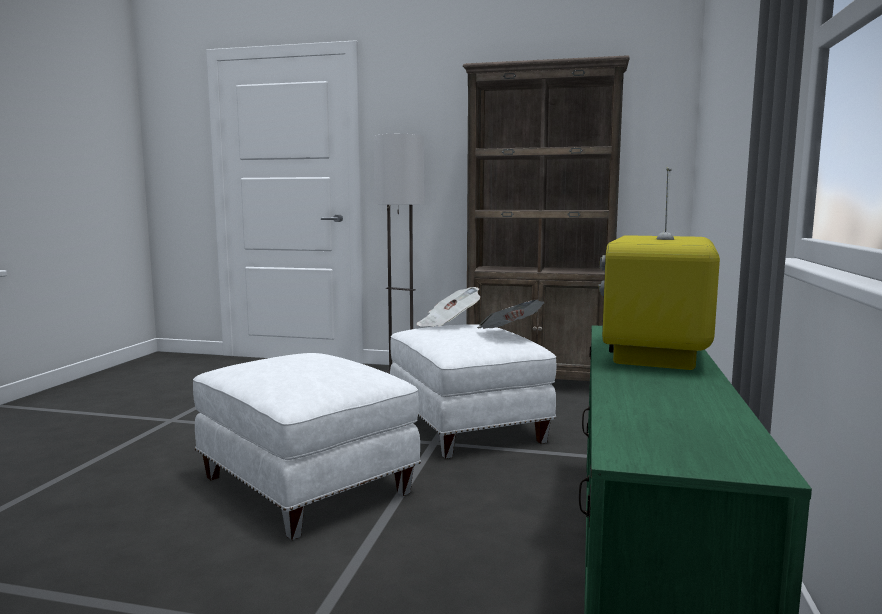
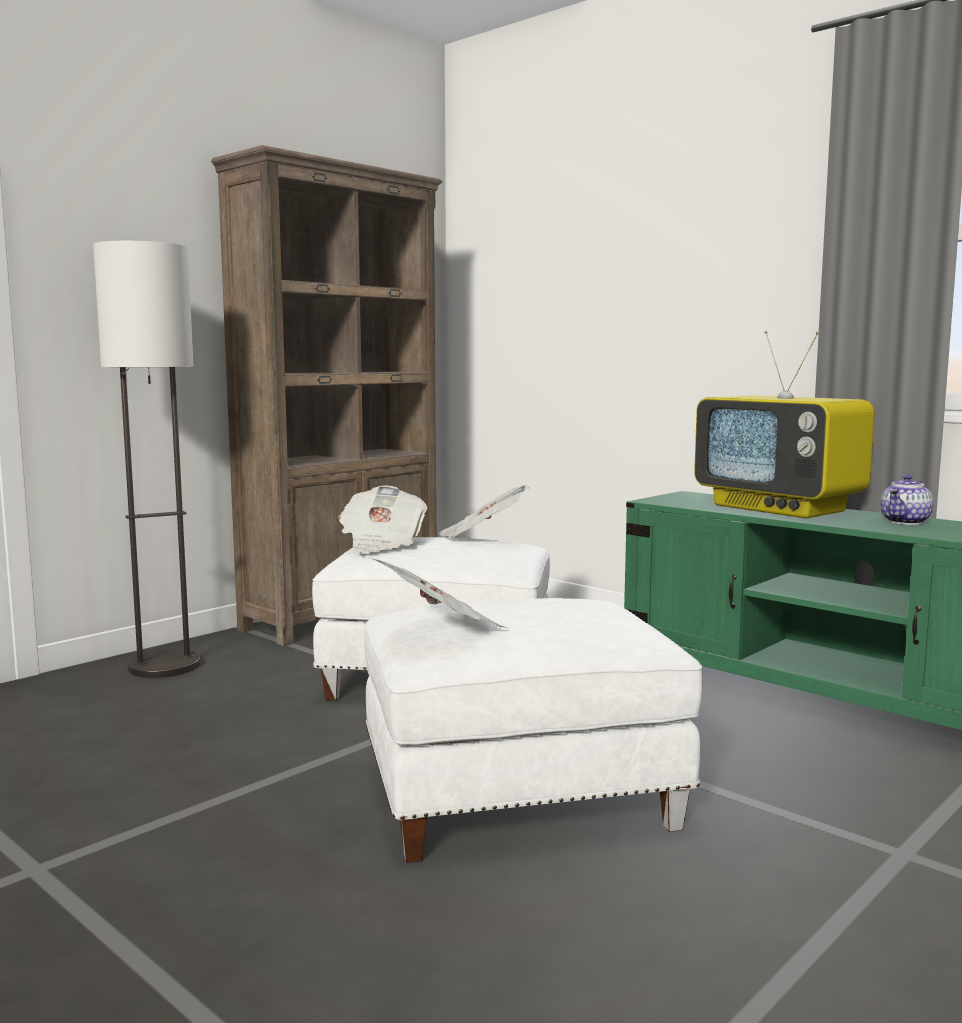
camera: 60 degrees left, 0 degrees up
none -> newspaper [370,558,509,628]
none -> teapot [880,475,933,525]

